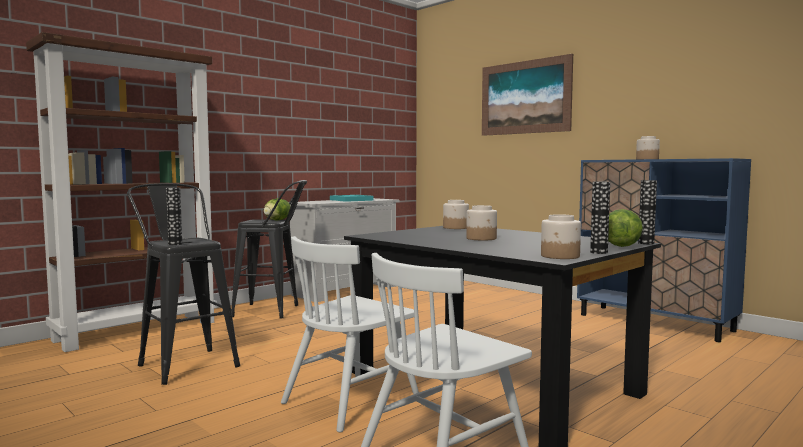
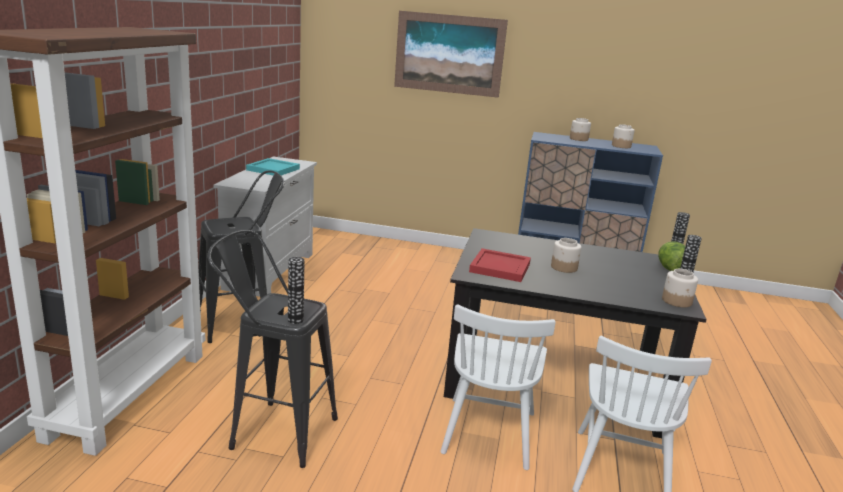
camera: 35 degrees left, 15 degrees up
lettuce [263,198,290,221] -> none
jar [443,200,469,229] -> jar moved to [612,124,635,148]
none -> red tray [469,248,531,282]

